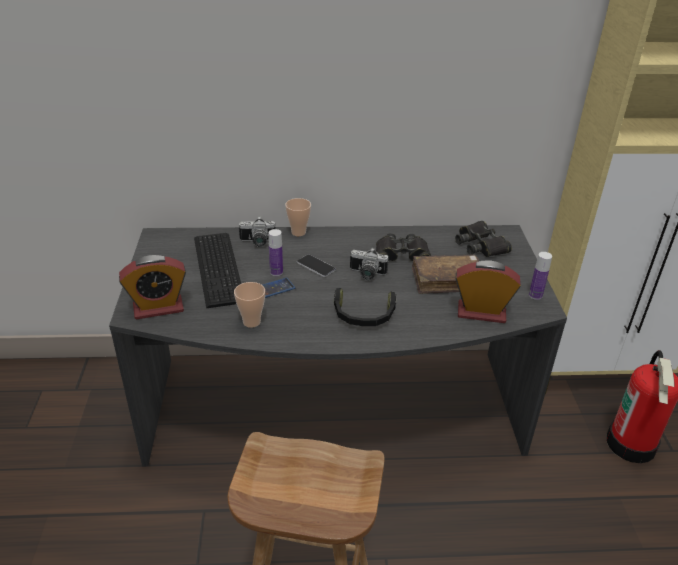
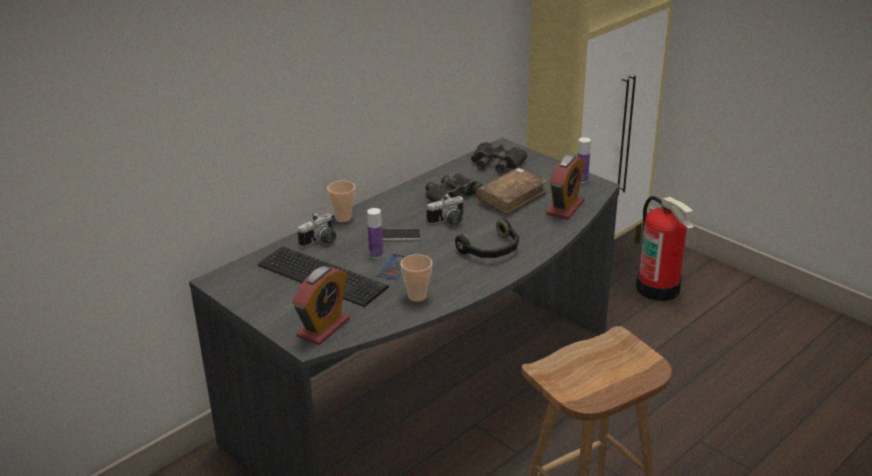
camera: 40 degrees left, 5 degrees down
alarm clock [456,260,521,323] -> alarm clock turned 150 degrees clockwise [546,154,584,220]

